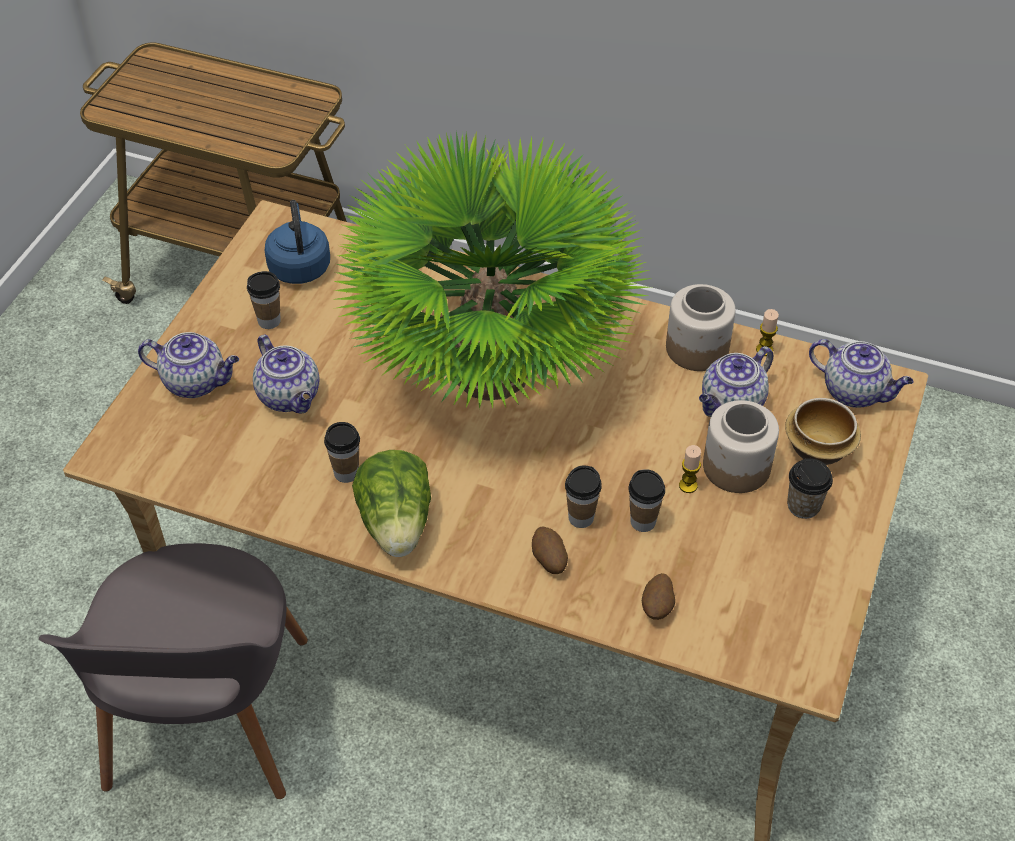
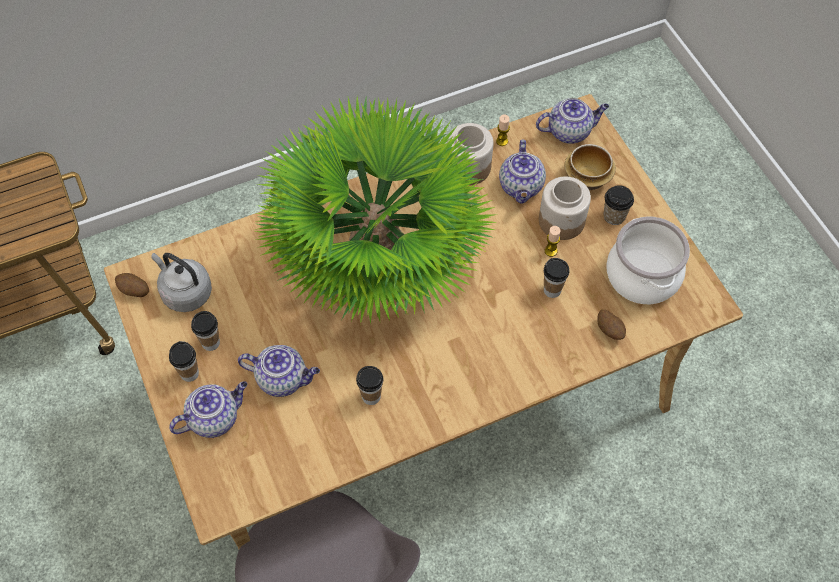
camera: 45 degrees left, 10 degrees up
blue kettle [265,200,330,284] -> grey kettle [151,253,212,312]
lettuce [352,450,431,557] -> none
potato [532,527,568,574] -> potato moved to [115,273,149,297]
cup [565,466,602,528] -> cup moved to [169,341,199,382]
none -> cooking pot [606,216,690,304]

